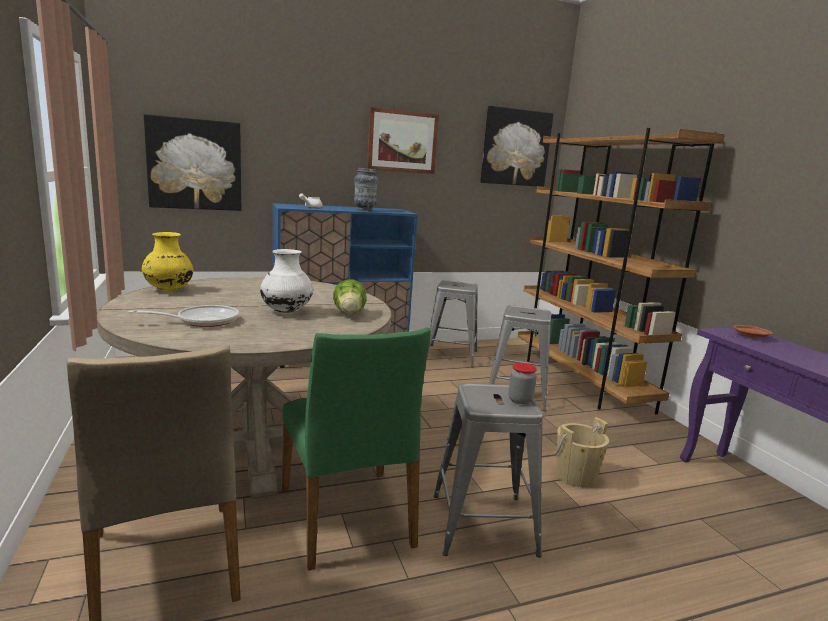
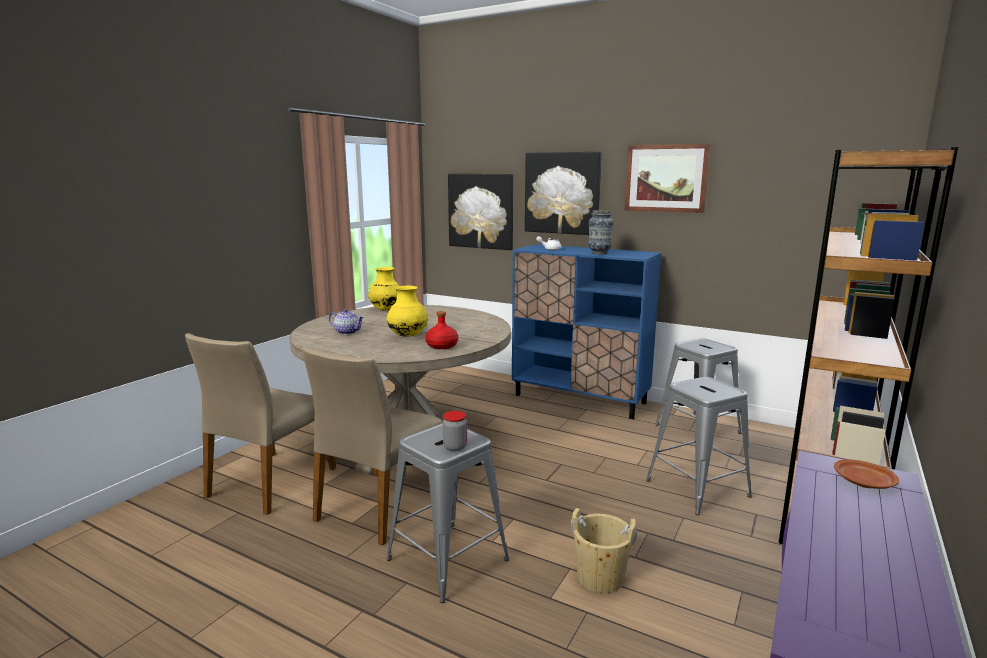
camera: 50 degrees right, 0 degrees up
frying pan [128,305,239,327] -> teapot [329,309,364,335]
white vase [260,249,313,313] -> yellow vase [387,286,428,337]
green chair [282,328,431,571] -> beige chair [302,346,443,546]
lettuce [333,279,366,314] -> red bottle [425,311,458,349]
picture [480,106,554,186] -> picture moved to [525,152,602,235]

